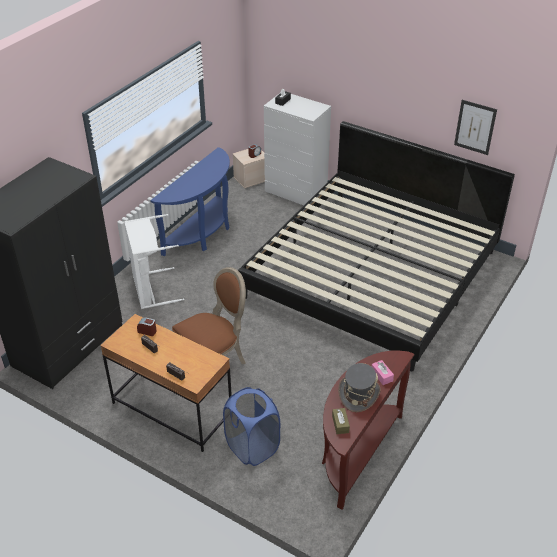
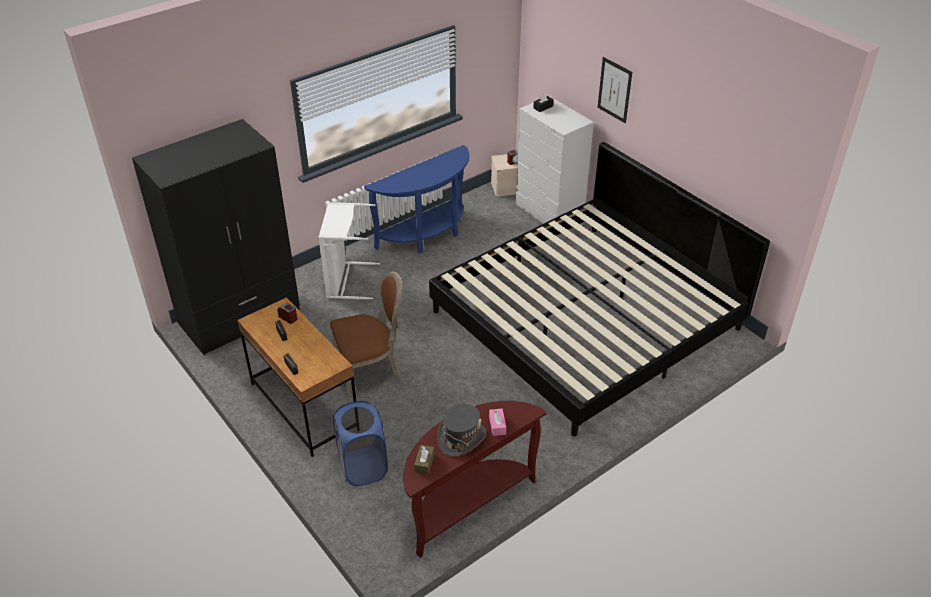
camera: 20 degrees right, 0 degrees up
picture [454,100,497,155] -> picture moved to [597,57,632,123]

